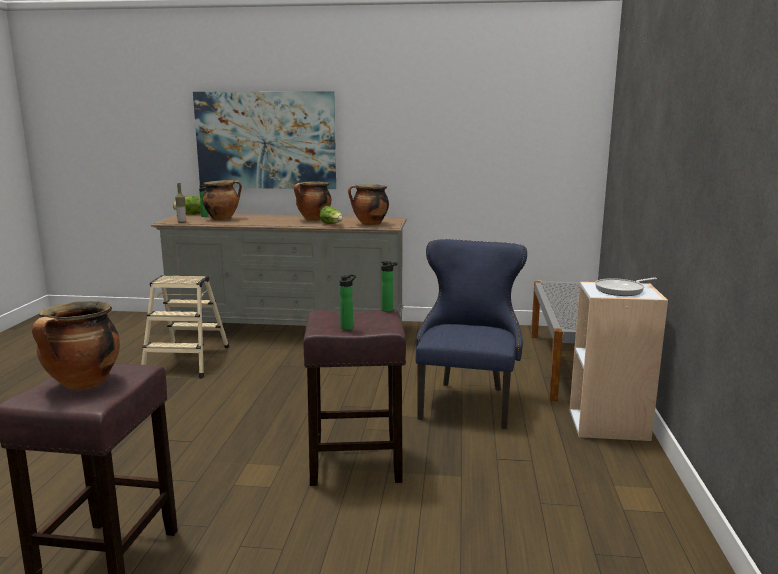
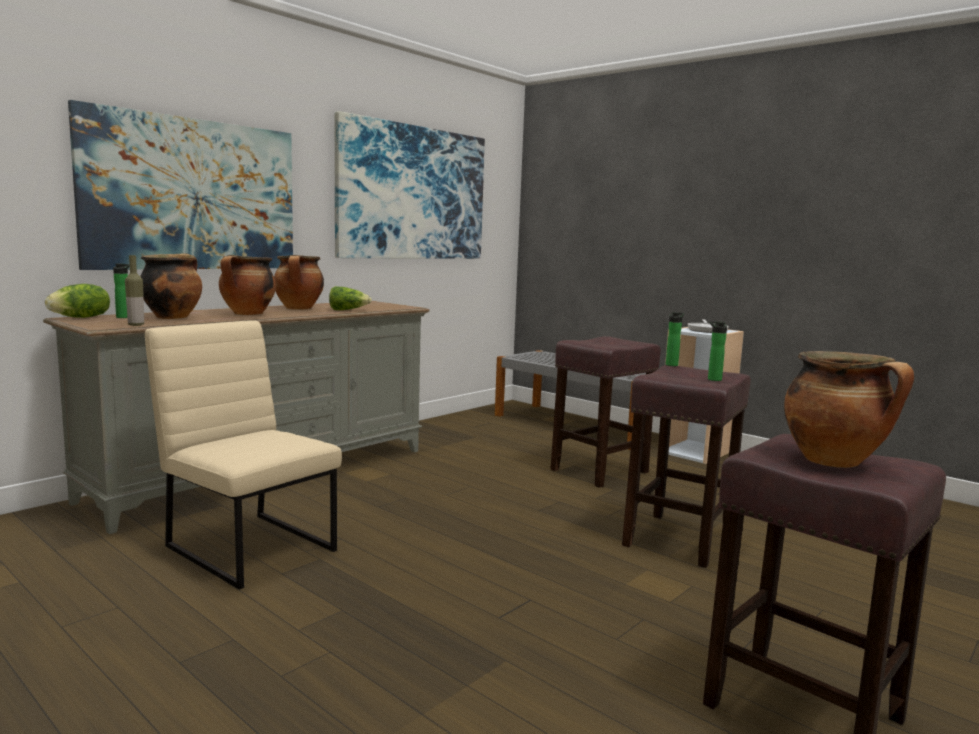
camera: 55 degrees left, 5 degrees down
beige step ladder [141,275,229,379] -> beige chair [145,320,342,590]
cooking pot [348,184,389,225] -> cooking pot moved to [219,255,276,315]
blue chair [416,239,527,429] -> brown stool [550,336,661,488]
none -> picture [335,111,485,259]

